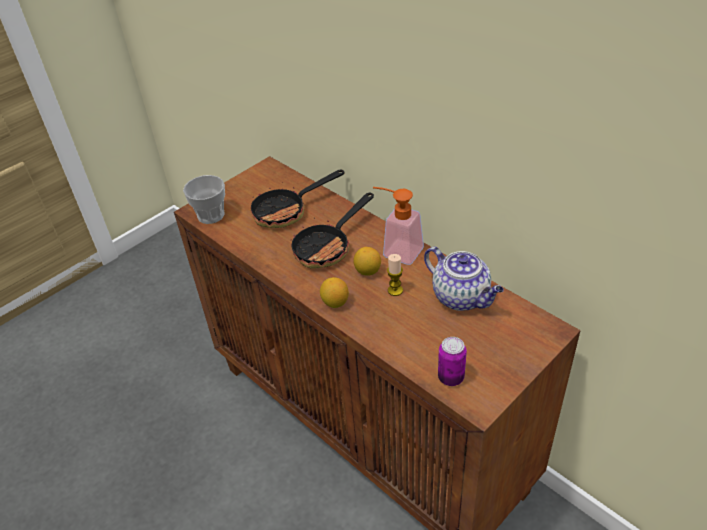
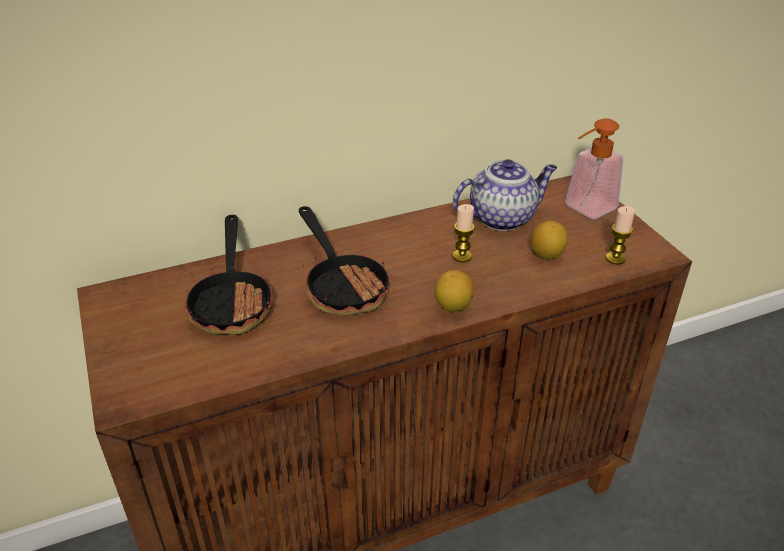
camera: 70 degrees left, 5 degrees down
cup [183,175,225,224] -> none
lemon [353,247,381,276] -> lemon moved to [531,221,568,259]
soap dispenser [373,187,424,265] -> soap dispenser moved to [565,118,623,219]
can [438,337,467,386] -> candle [606,206,635,265]

